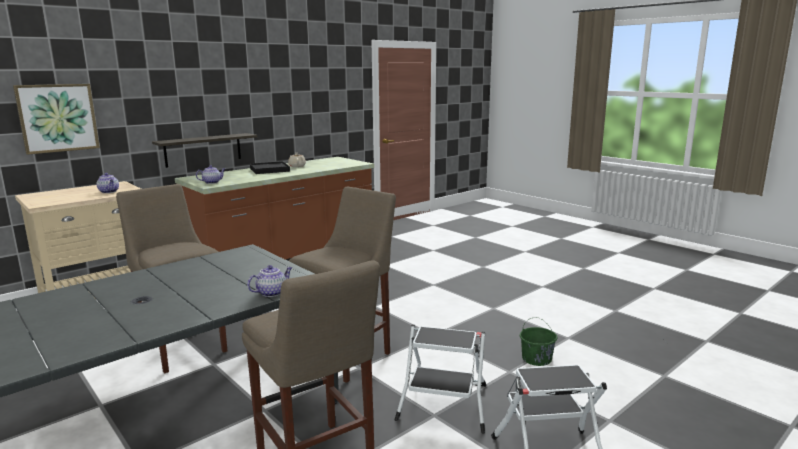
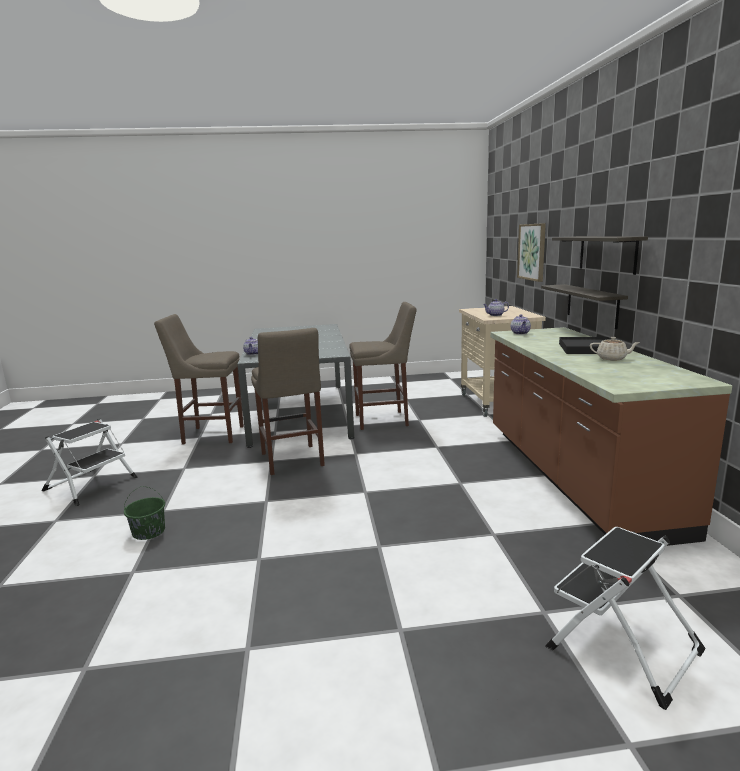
camera: 125 degrees right, 0 degrees up
step ladder [395,325,486,433] -> step ladder moved to [545,527,706,710]
none -> shelf [552,236,648,275]

